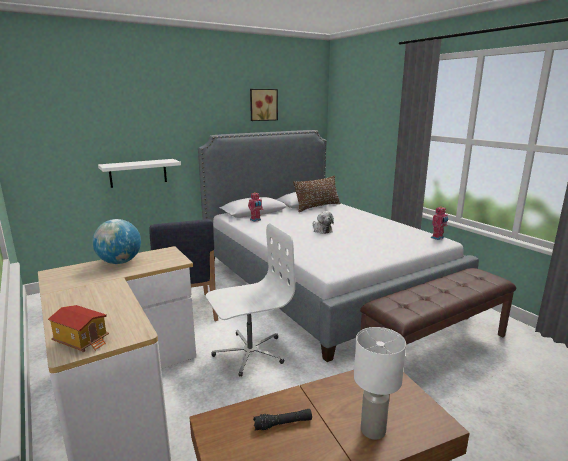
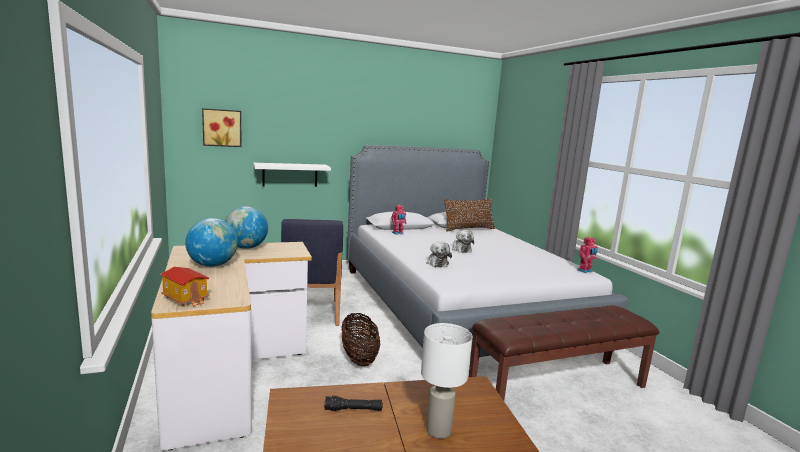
camera: 10 degrees right, 5 degrees down
white office chair [206,223,295,377] -> basket [341,313,381,366]
picture [250,89,278,121] -> picture moved to [202,108,242,147]
none -> globe [185,218,238,267]
none -> plush toy [426,241,452,268]

